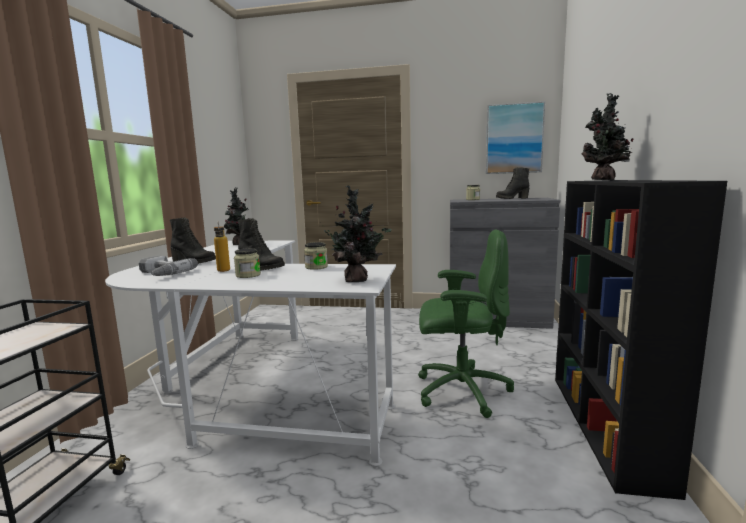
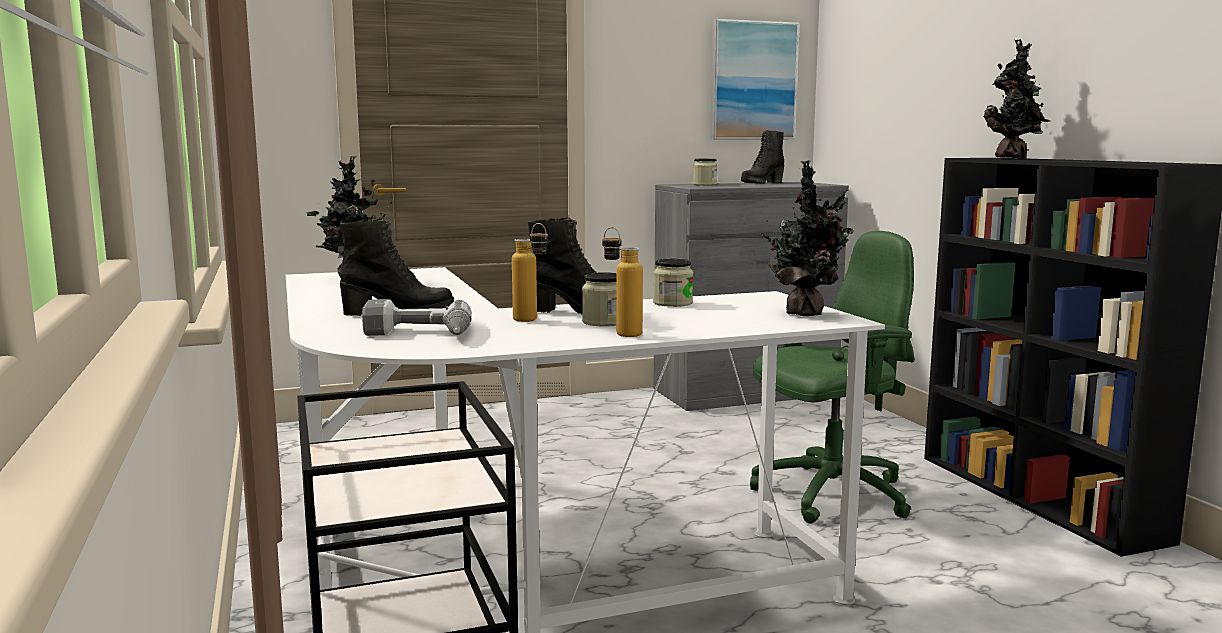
camera: 30 degrees left, 0 degrees up
none -> bottle [602,227,643,337]

